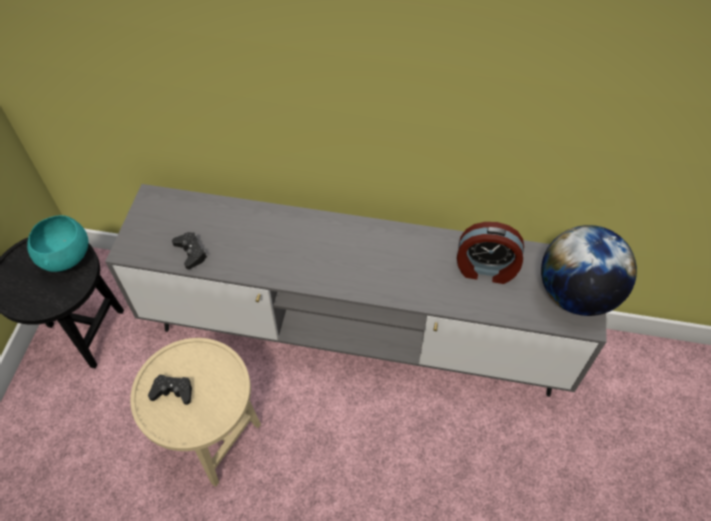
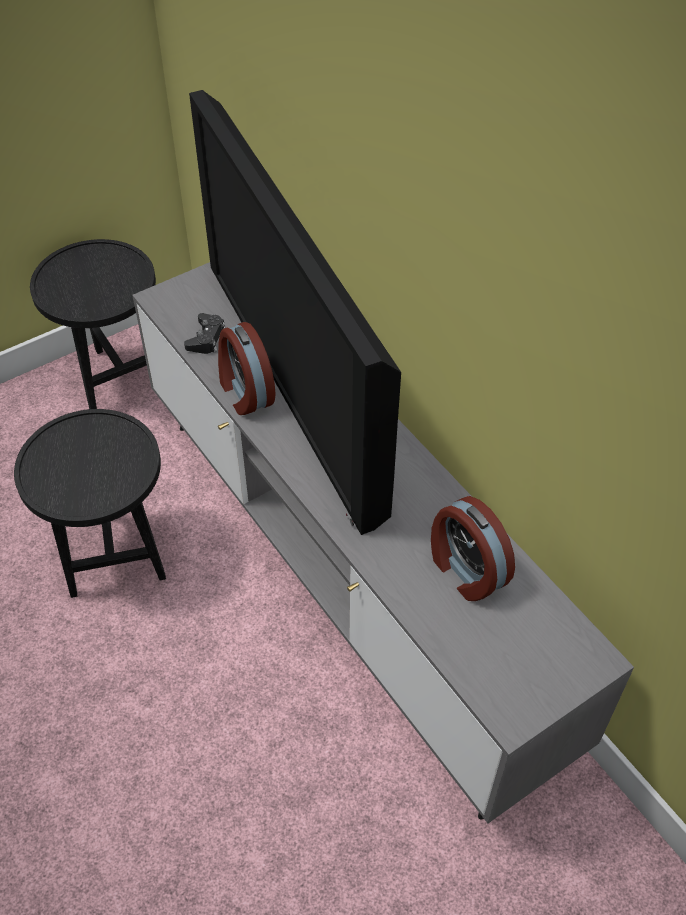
camera: 45 degrees right, 5 degrees down
turquoise bowl [27,215,89,272] -> none
beige side table [130,338,261,487] -> black side table [14,409,166,598]
black game controller [148,375,192,405] -> none
globe [541,225,637,316] -> none
none -> television [189,90,401,535]
none -> alarm clock [218,322,275,415]

